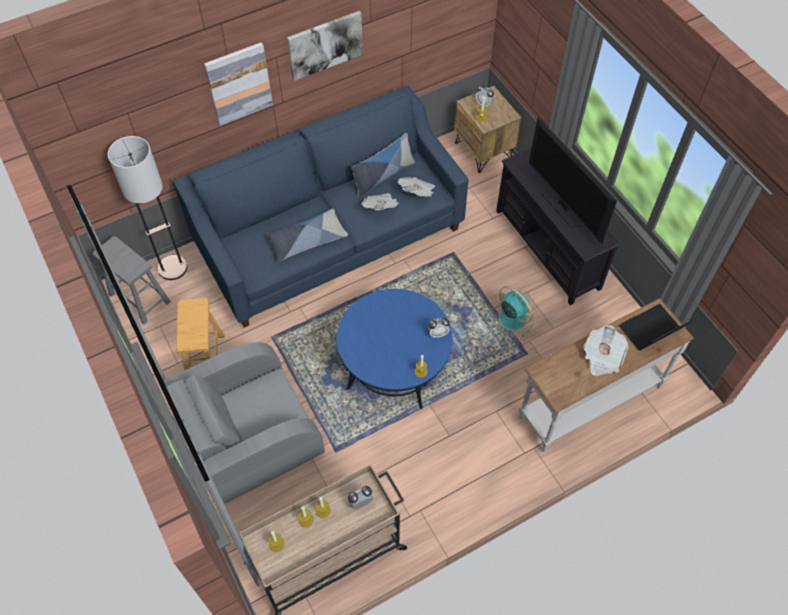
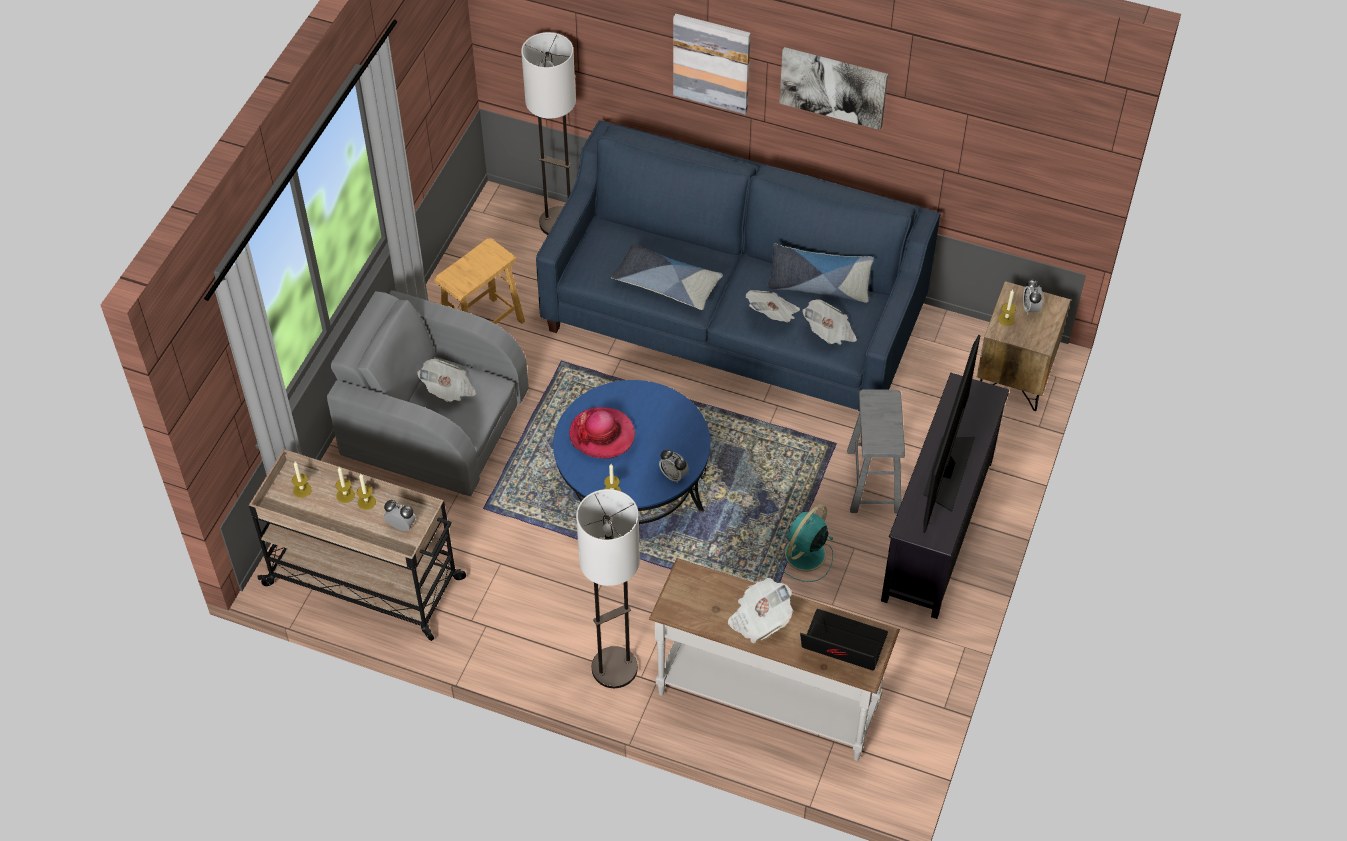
camera: 50 degrees right, 5 degrees down
grey stool [92,236,171,324] -> grey stool moved to [847,389,905,513]
turquoise fan [490,286,534,337] -> turquoise fan turned 150 degrees counterclockwise [776,504,834,582]
none -> newspaper [417,359,476,402]
none -> hat [569,407,635,459]
none -> floor lamp [576,489,640,688]

